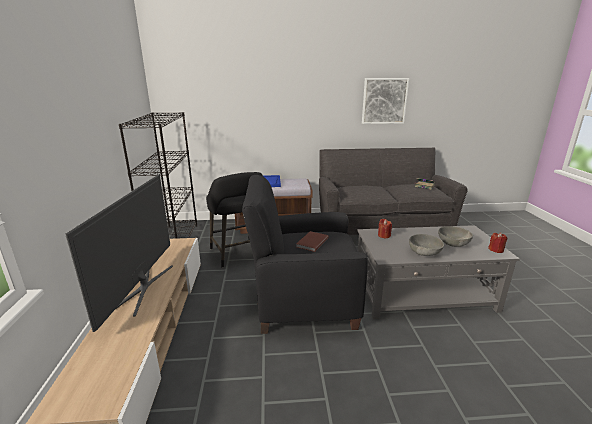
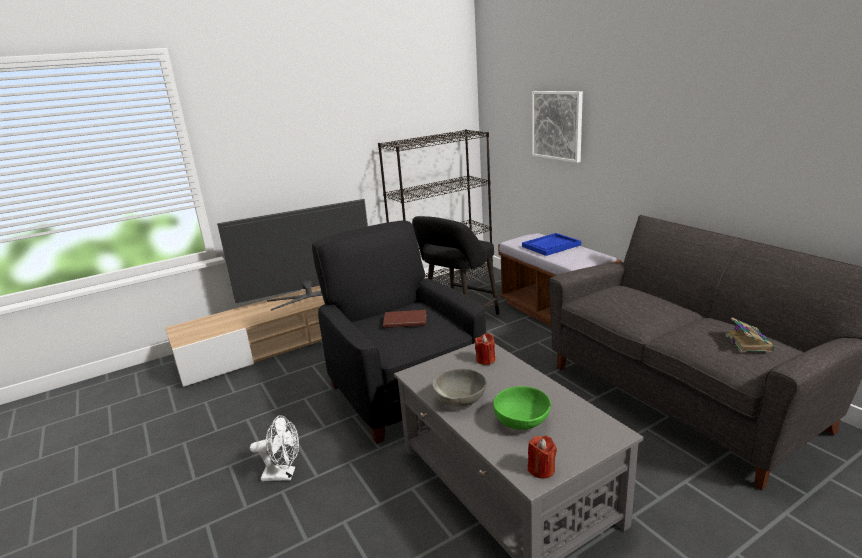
camera: 65 degrees right, 0 degrees up
picture [362,78,409,124] -> picture moved to [532,91,583,163]
grey bowl [438,226,473,247] -> green bowl [493,386,551,430]
none -> white fan [250,415,299,481]

